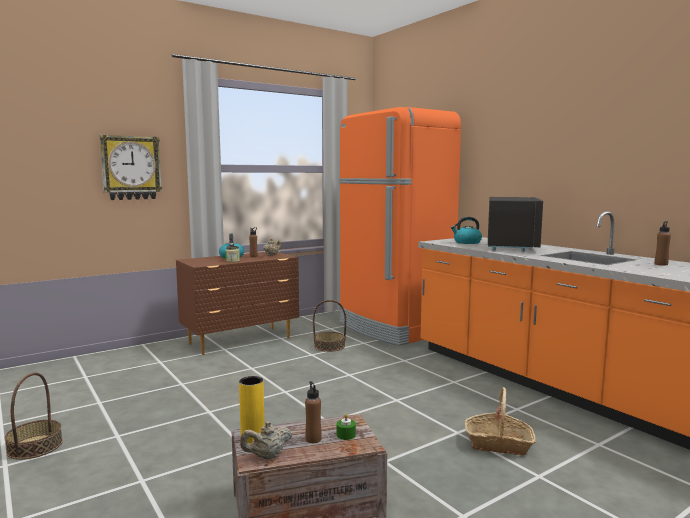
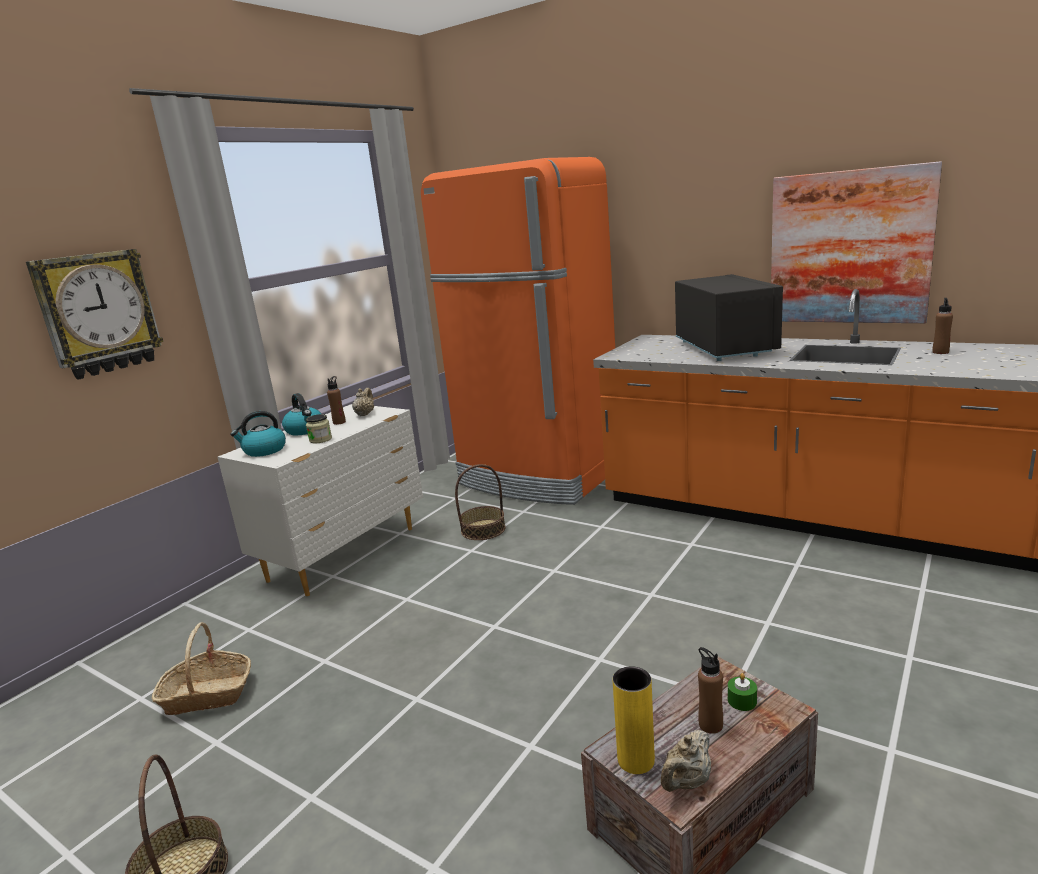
camera: 20 degrees left, 10 degrees up
brown dresser [176,252,299,355] -> white dresser [217,404,423,596]
kettle [451,217,482,244] -> kettle moved to [231,411,286,457]
basket [465,387,536,456] -> basket moved to [152,622,251,715]
none -> picture [771,161,942,323]

